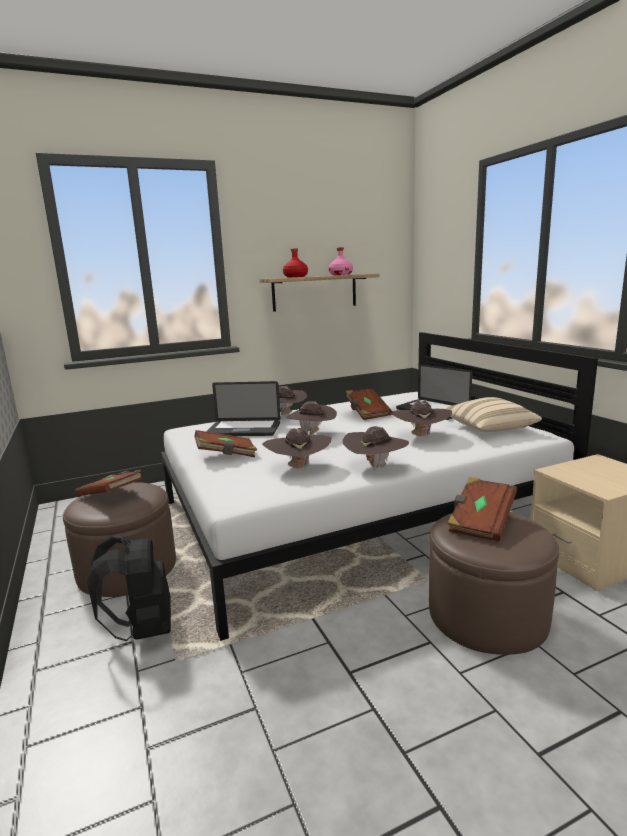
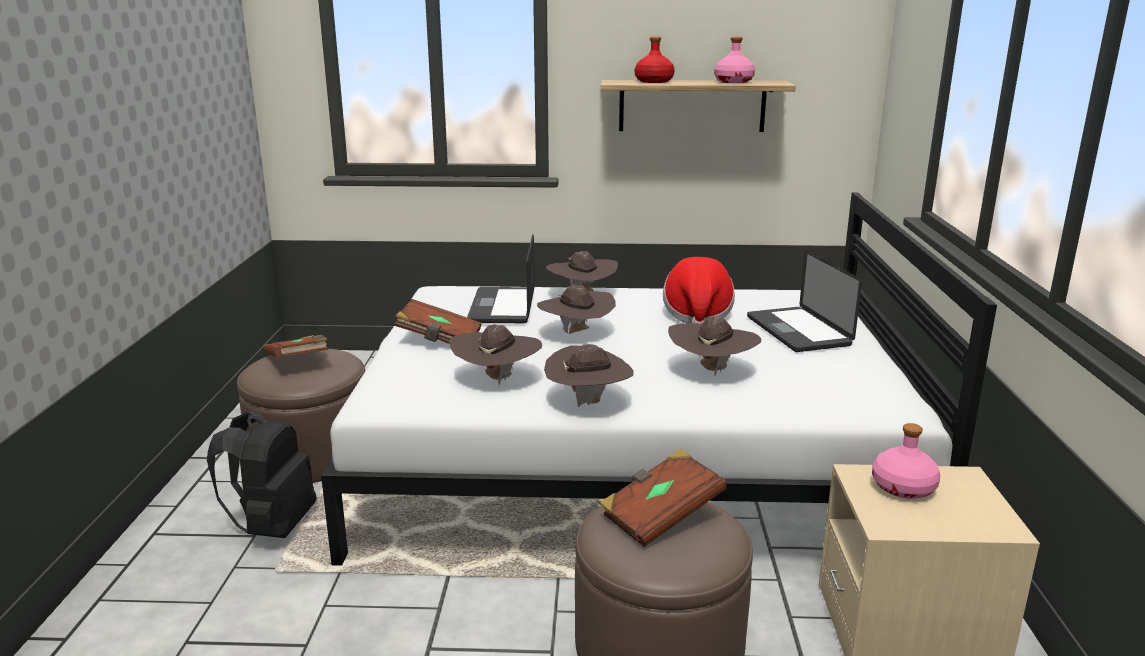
camera: 25 degrees right, 5 degrees up
laptop [206,381,280,436] -> laptop turned 60 degrees clockwise [467,234,535,323]
brown book [346,388,392,420] -> hat [663,257,735,324]
beige pillow [442,397,542,432] -> none
none -> pink bottle [872,423,941,499]

